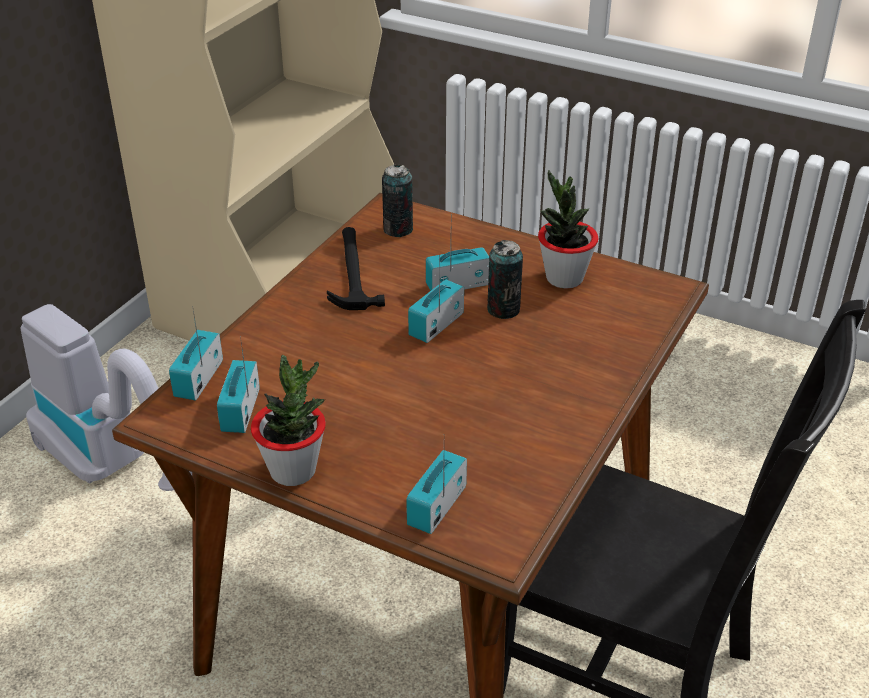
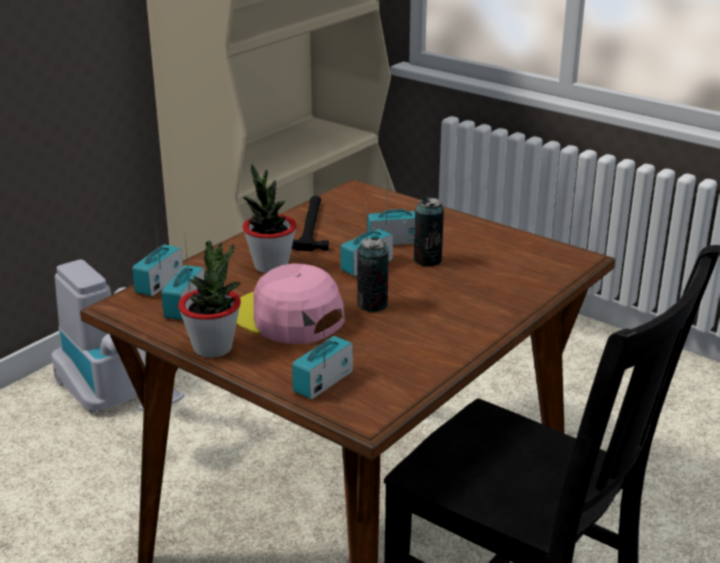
camera: 10 degrees right, 10 degrees down
can [382,164,413,237] -> can moved to [357,237,389,312]
potted plant [538,170,598,289] -> potted plant moved to [243,164,297,273]
none -> pink cap [236,263,345,344]

